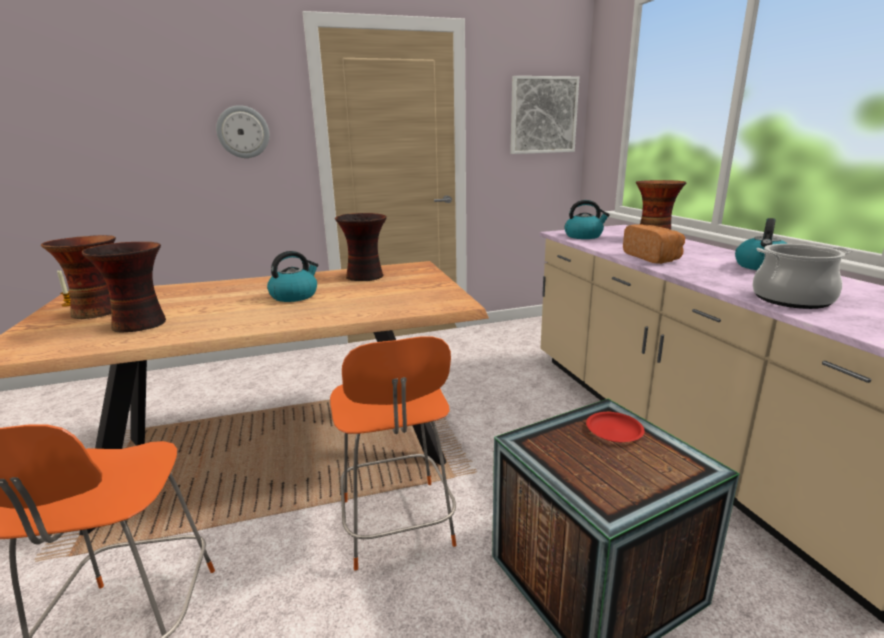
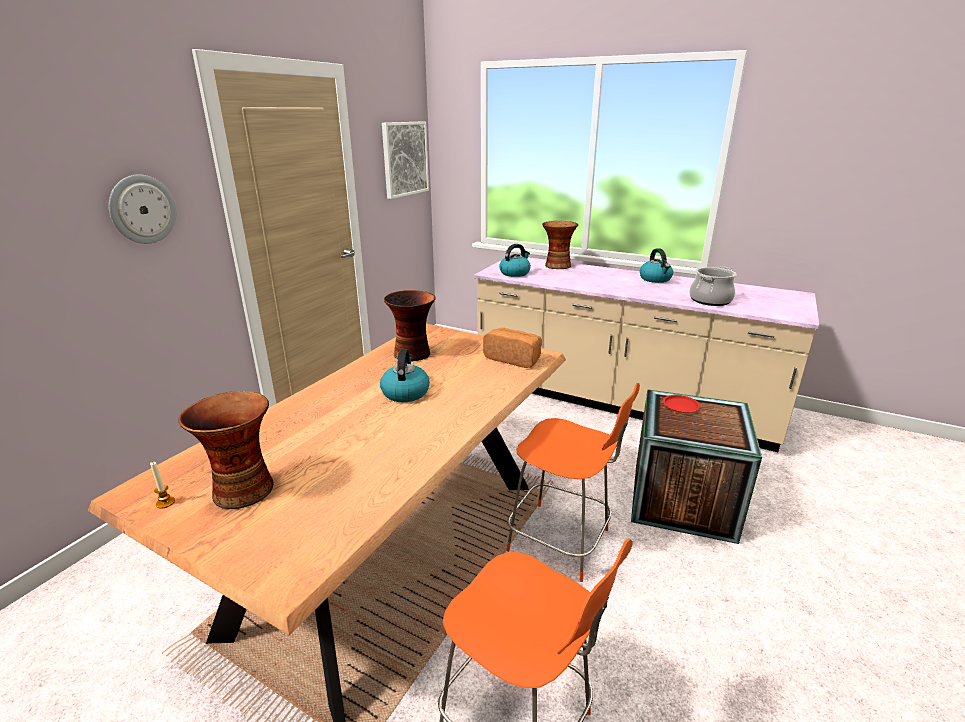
camera: 45 degrees left, 5 degrees up
vase [82,242,166,333] -> none
bread [623,224,685,264] -> bread moved to [483,328,542,368]

